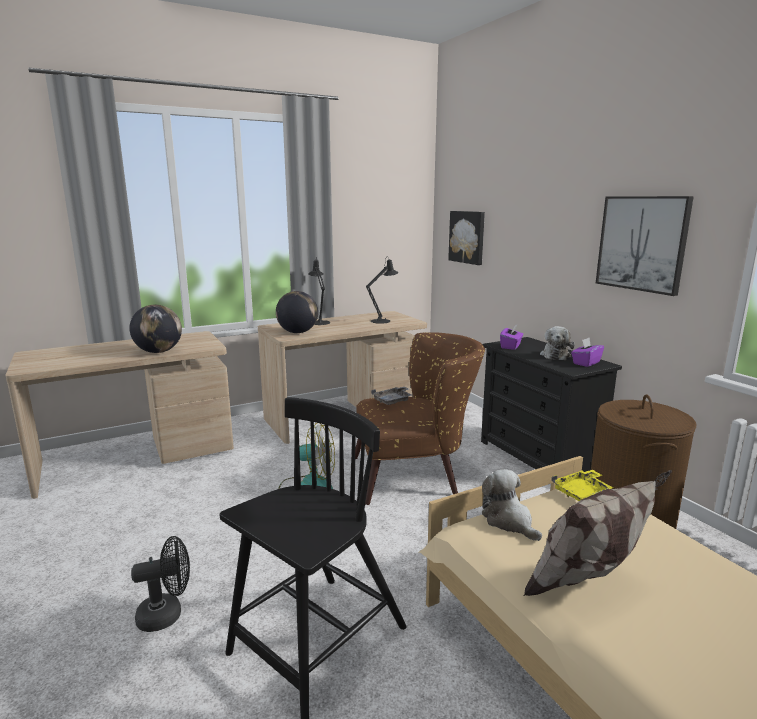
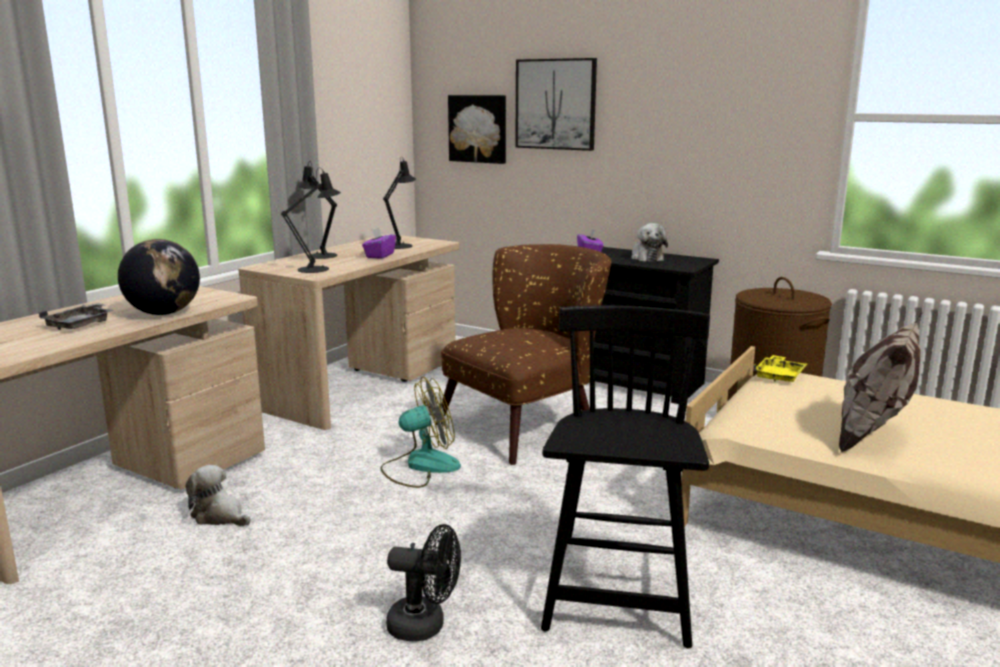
camera: 30 degrees left, 0 degrees up
black fan [131,536,190,632] -> black fan turned 60 degrees clockwise [386,524,461,641]
globe [276,291,318,333] -> black table lamp [281,167,341,273]
grey tray [371,387,412,405] -> grey tray moved to [39,303,113,330]
plush toy [482,469,542,541] -> plush toy moved to [186,465,251,526]
purple tissue box [571,338,604,367] -> purple tissue box moved to [362,227,396,259]
picture [596,196,694,296] -> picture moved to [515,58,597,151]

